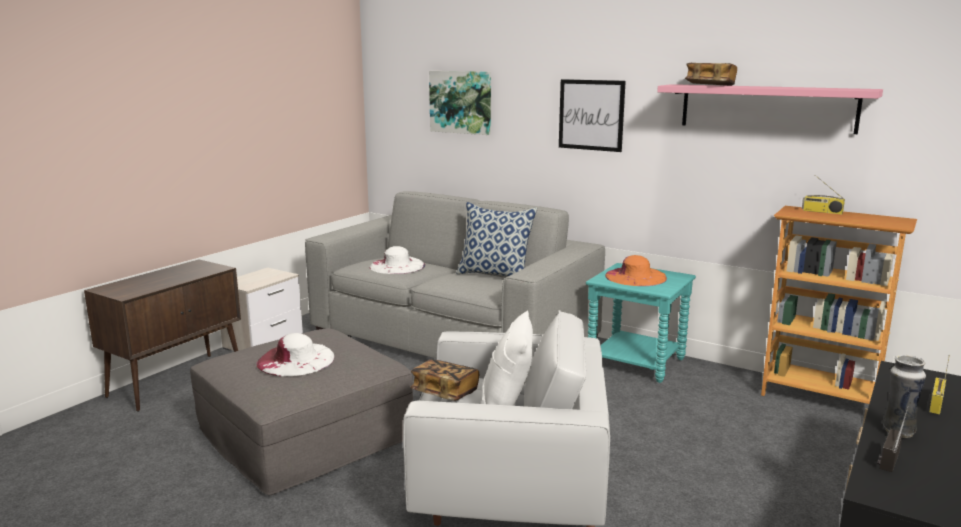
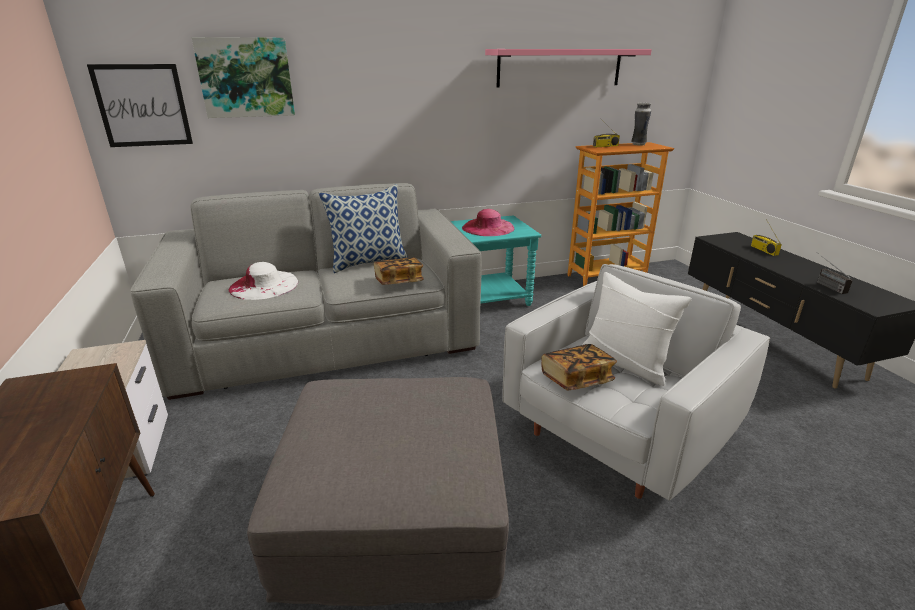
camera: 50 degrees left, 10 degrees up
white hat [256,333,334,376] -> none
picture [559,79,626,152] -> picture moved to [87,64,193,147]
orange hat [605,255,667,286] -> pink hat [462,209,514,236]
book [685,63,737,86] -> book moved to [374,257,424,285]
vase [883,355,926,438] -> vase moved to [631,103,651,145]

